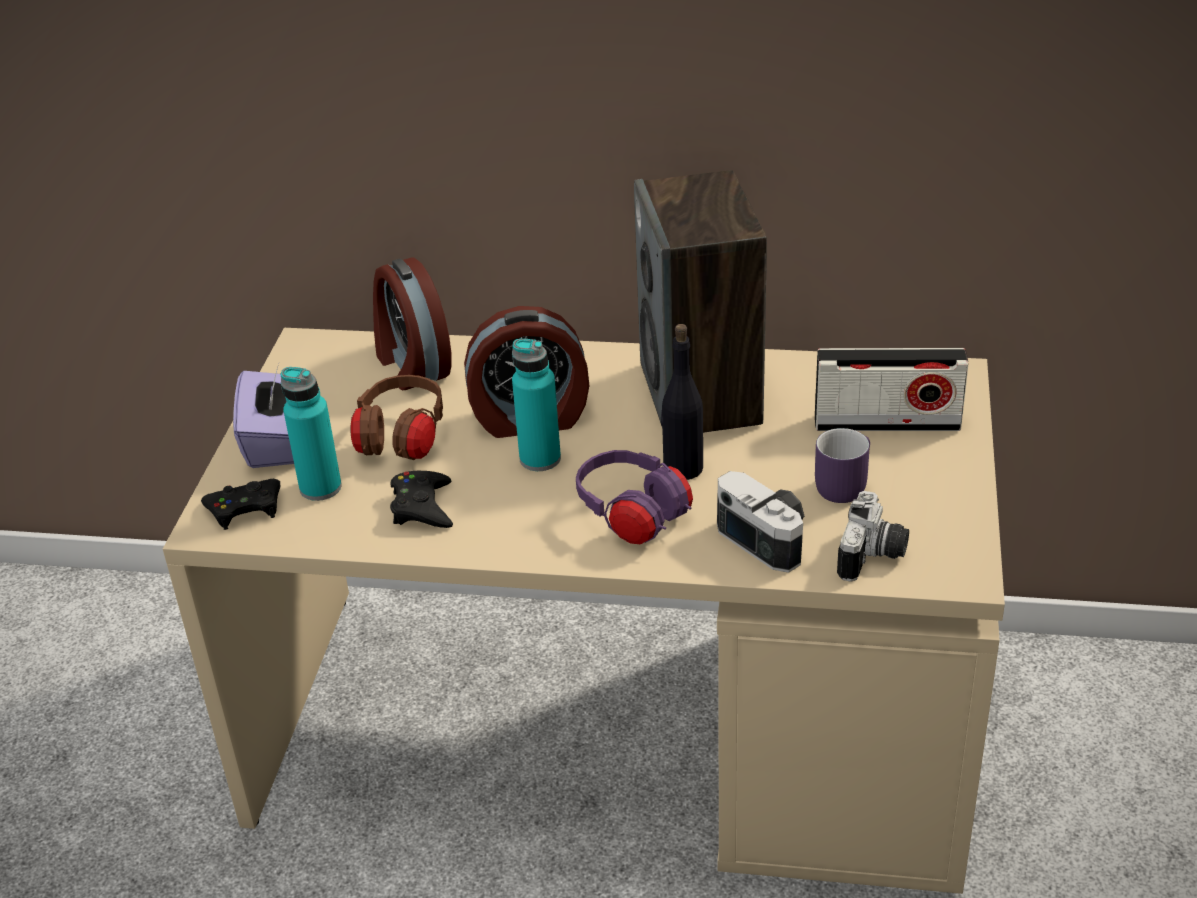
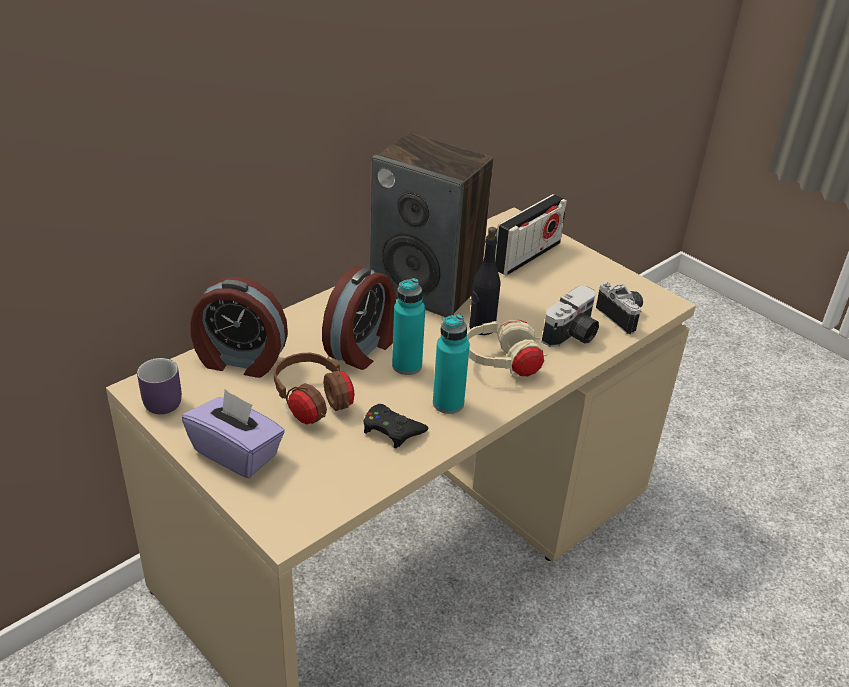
camera: 55 degrees left, 0 degrees up
black game controller [201,479,280,530] -> none
turquoise bottle [280,367,342,501] -> turquoise bottle moved to [433,314,470,414]
purple headphones [576,450,693,545] -> beige headphones [467,320,547,377]
camera [717,471,804,573] -> camera turned 135 degrees clockwise [542,286,599,347]
purple mug [815,428,870,503] -> purple mug moved to [137,358,182,414]

